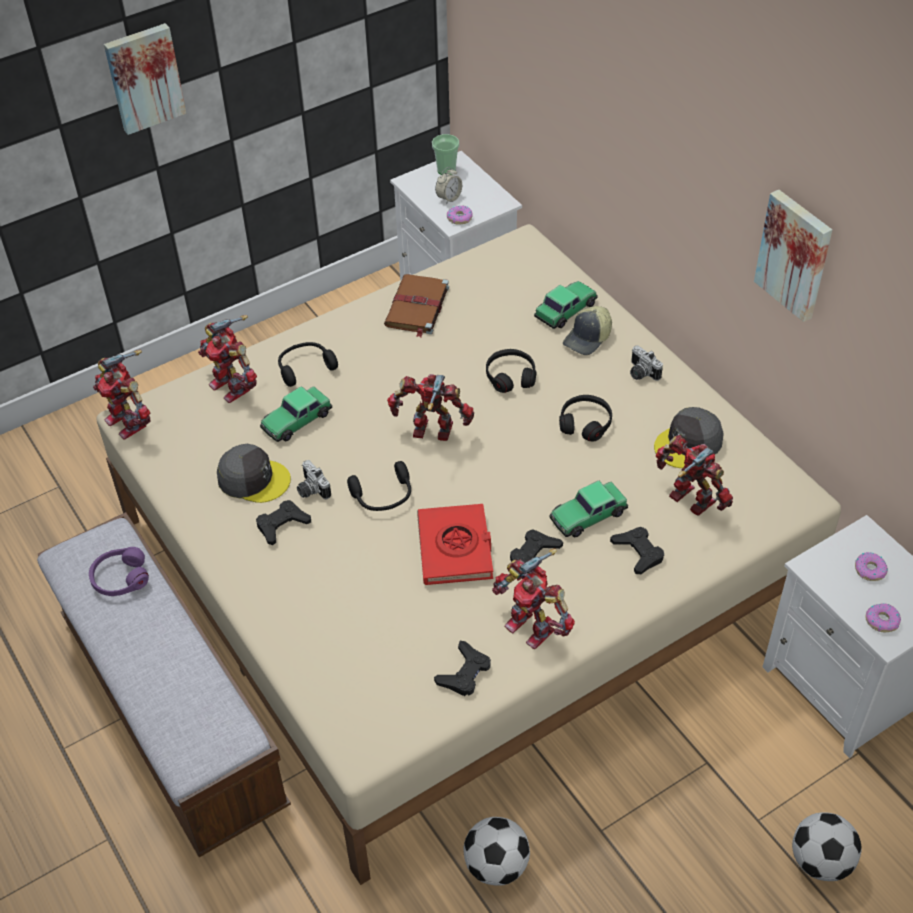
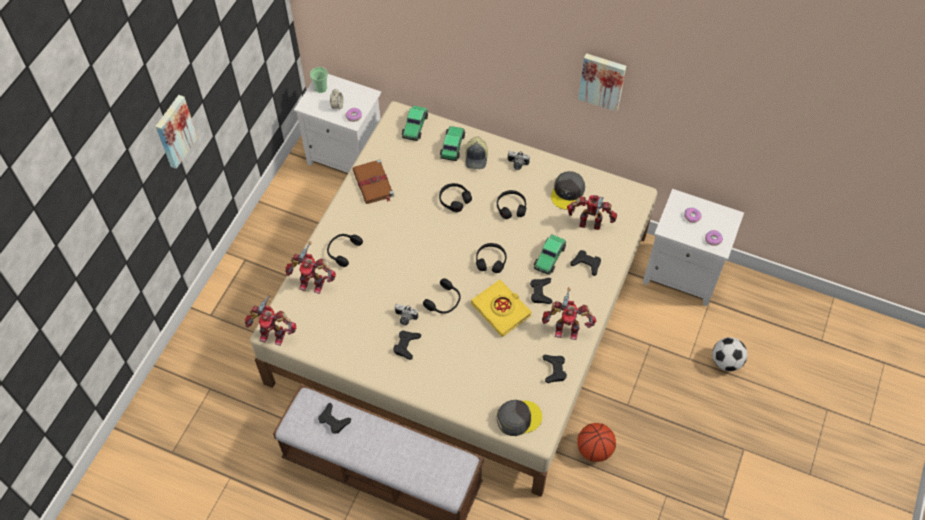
camera: 35 degrees left, 10 degrees up
purple headphones [89,547,149,596] -> black game controller [318,402,351,434]
grey cap [217,444,291,503] -> grey cap moved to [497,400,542,436]
toy car [260,386,332,442] -> toy car moved to [402,106,428,141]
toy robot [387,374,474,441] -> none
red book [417,504,493,585] -> yellow book [471,280,532,337]
football [463,817,530,886] -> basketball [577,423,616,462]
none -> black headphones [476,243,507,273]

